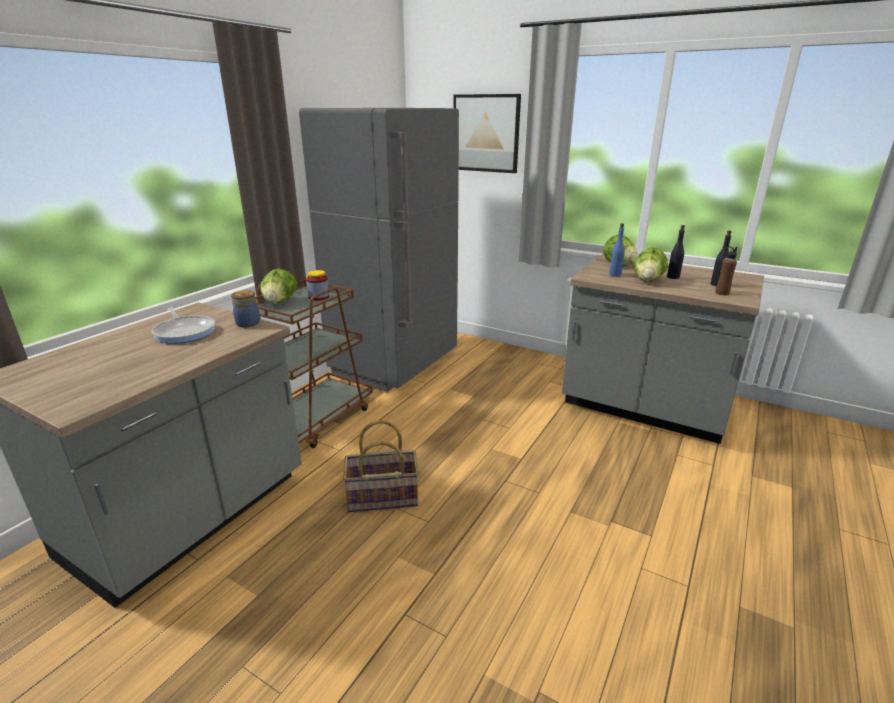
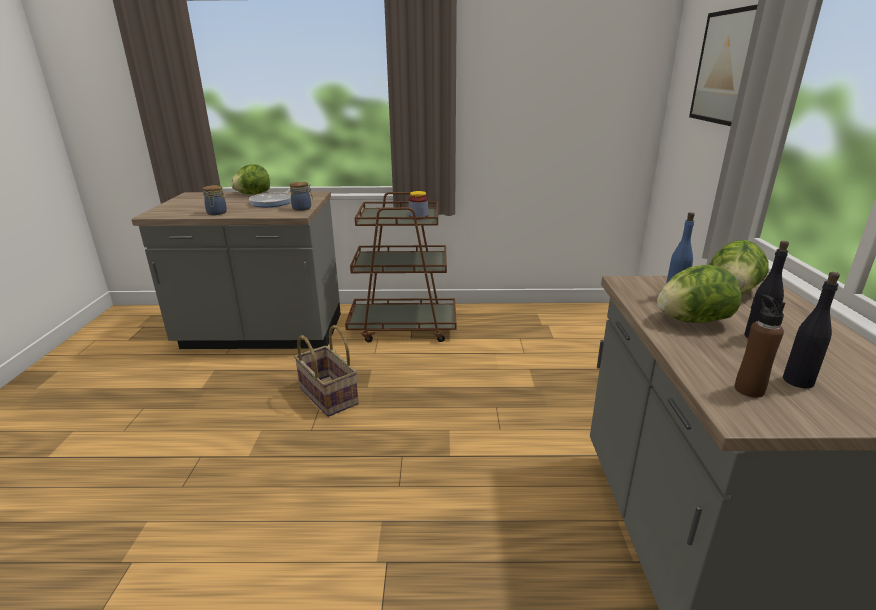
camera: 60 degrees right, 0 degrees up
lettuce [260,269,297,304] -> lettuce moved to [231,164,270,194]
grey fridge [299,108,459,392] -> none
none -> jar [202,185,227,215]

